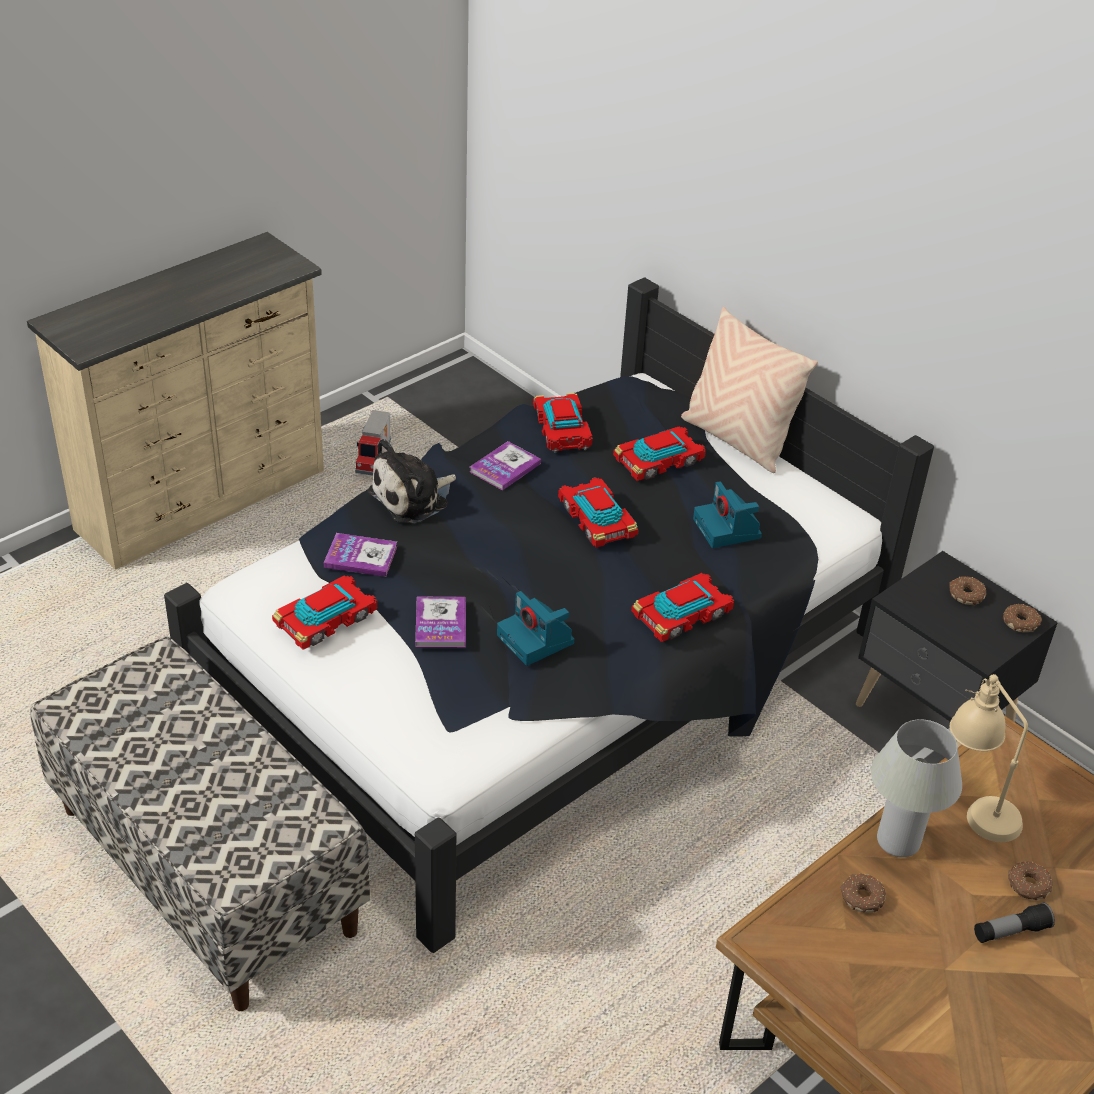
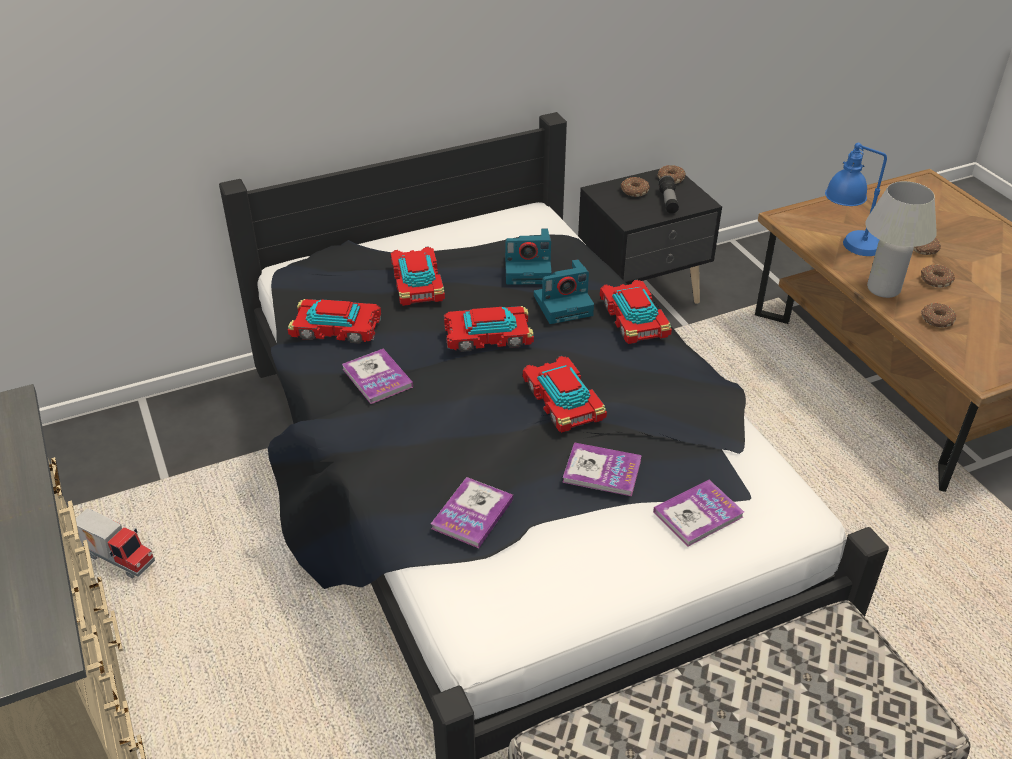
camera: 70 degrees left, 0 degrees up
toy car [272,575,377,650] -> toy car moved to [523,356,607,433]
plush toy [368,439,456,523] -> none
camera [497,591,574,666] -> camera moved to [534,259,594,324]
beige pillow [681,307,818,473] -> none
beige table lamp [950,674,1028,843] -> blue table lamp [825,143,887,256]
flashlight [974,902,1055,943] -> flashlight moved to [658,175,679,214]
none -> book [653,480,744,547]
none -> donut [921,264,955,288]

